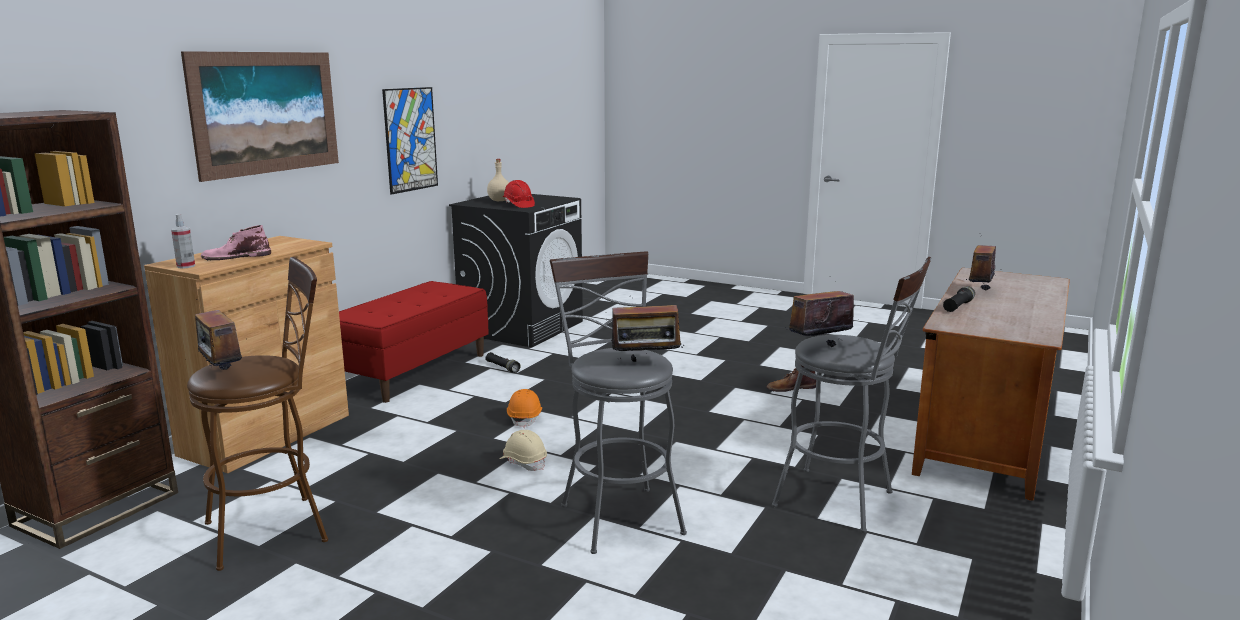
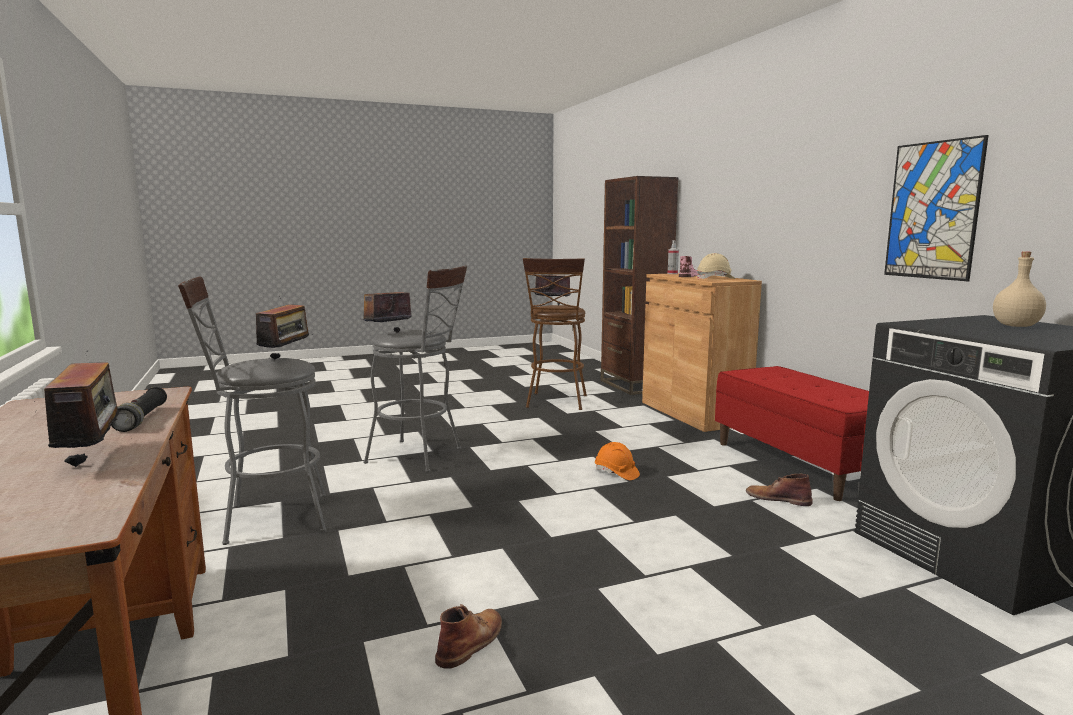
camera: 130 degrees right, 5 degrees down
picture [181,51,339,182] -> none
black flashlight [485,352,521,373] -> brown boot [746,473,813,506]
beige hard hat [499,430,547,471] -> beige hard hat moved to [697,253,735,279]
red hard hat [503,180,535,208] -> none

